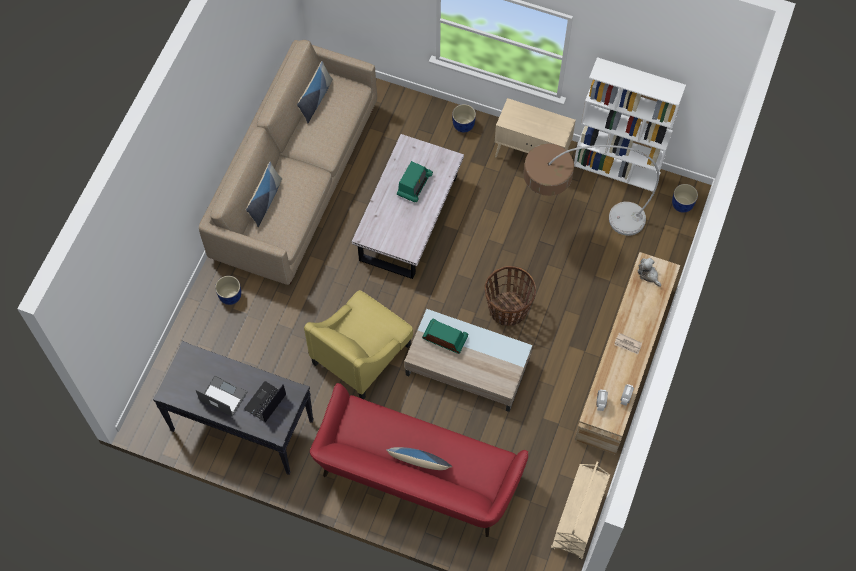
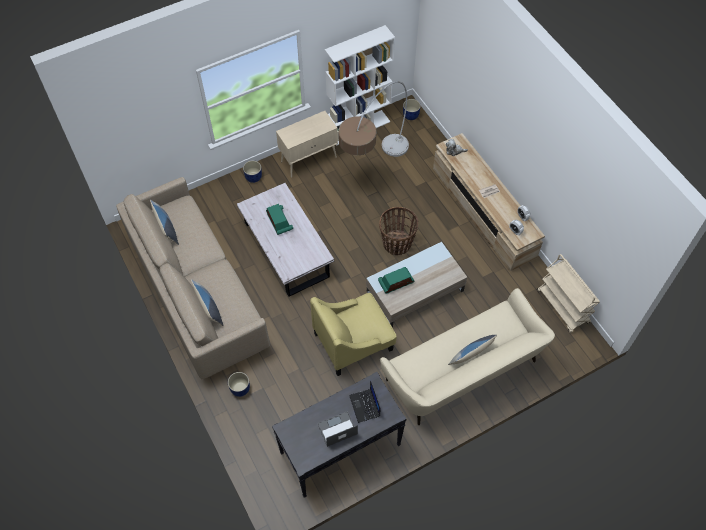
camera: 50 degrees left, 5 degrees down
yellow armchair [304,290,413,399] -> yellow armchair turned 75 degrees clockwise [310,293,396,376]
red sofa [310,383,528,537] -> beige sofa [380,288,555,425]

